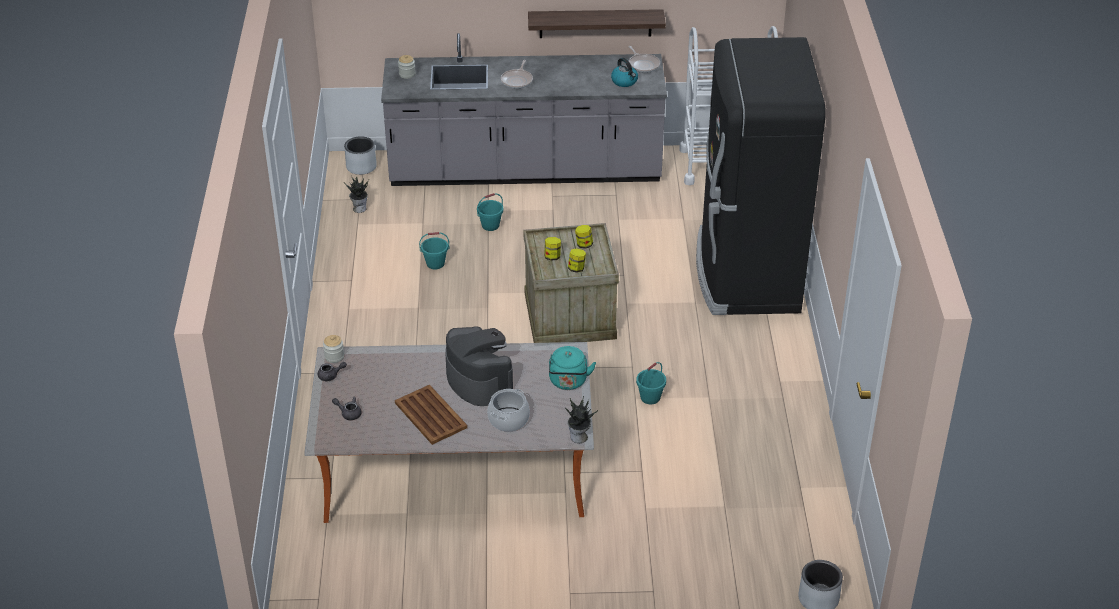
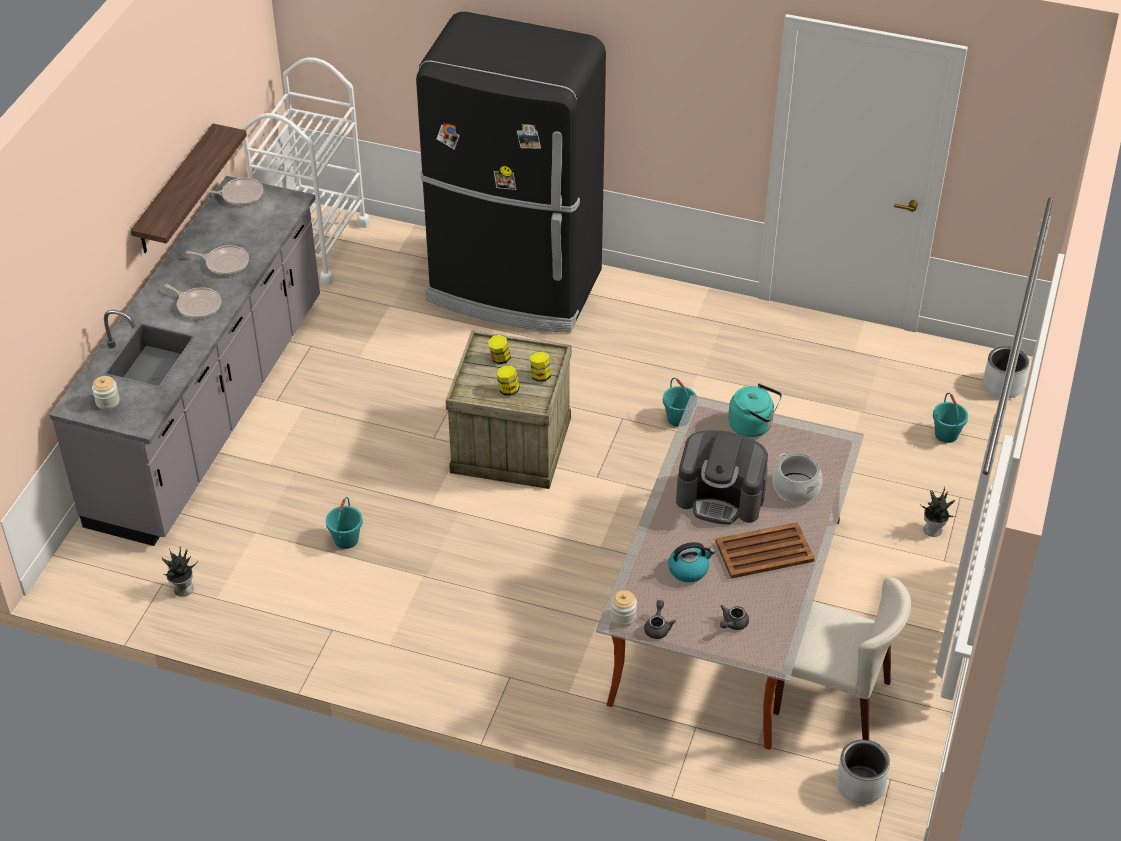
camera: 70 degrees left, 5 degrees up
grey planter [344,136,377,175] -> grey planter moved to [836,740,890,804]
coffee machine [445,326,513,406] -> coffee machine turned 150 degrees counterclockwise [676,430,768,525]
turquoise bucket [477,193,503,231] -> turquoise bucket moved to [933,393,968,443]
potted plant [565,396,598,443] -> potted plant moved to [920,487,955,537]
kettle [611,58,638,87] -> kettle moved to [668,542,715,582]
none -> frying pan [186,245,249,275]
none -> beige chair [773,577,911,740]

